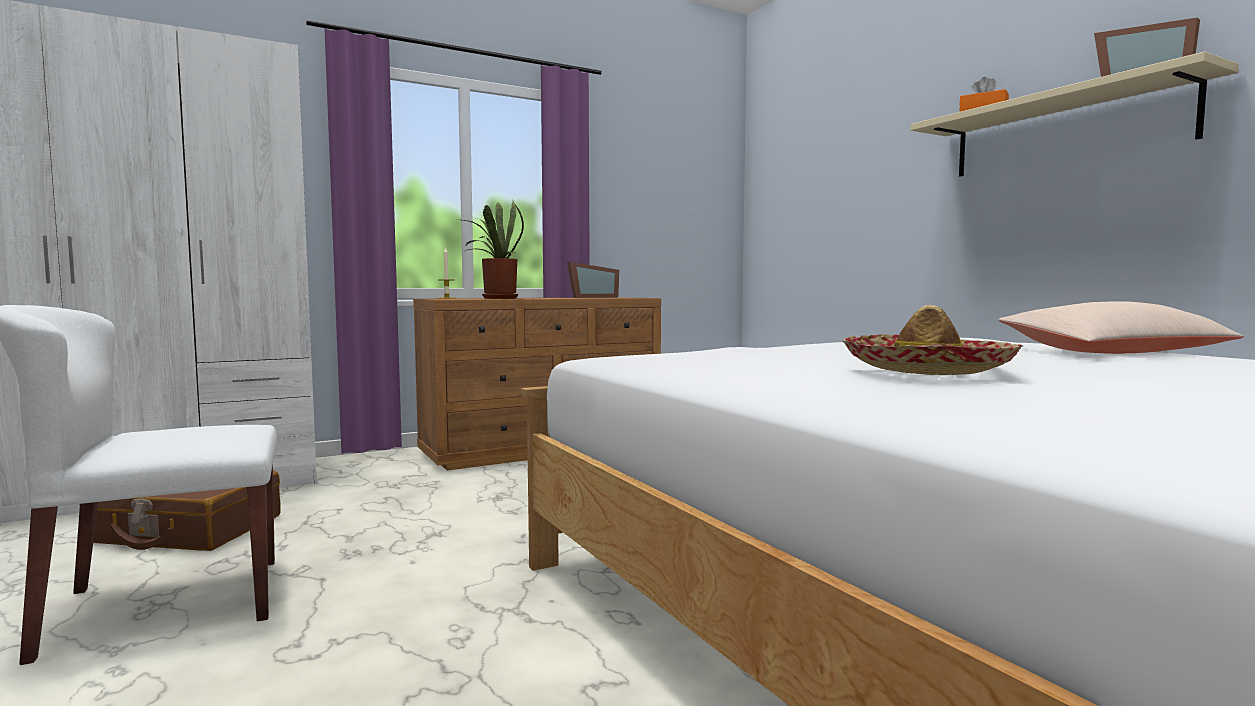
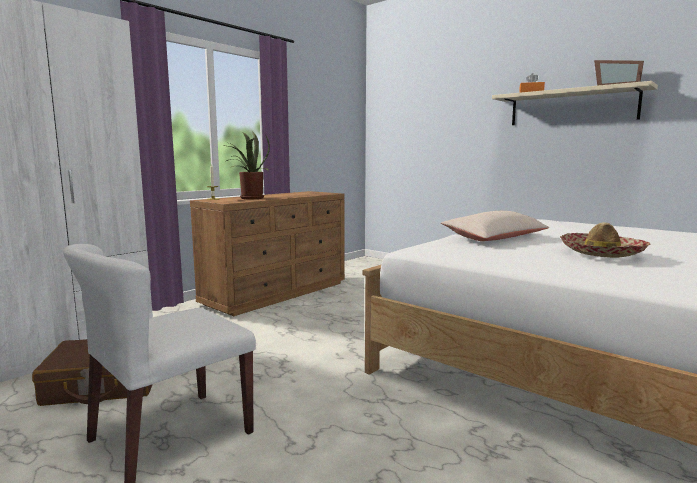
camera: 20 degrees left, 5 degrees up
picture frame [567,262,619,298] -> none
beige pillow [998,301,1244,354] -> beige pillow moved to [441,211,549,241]

